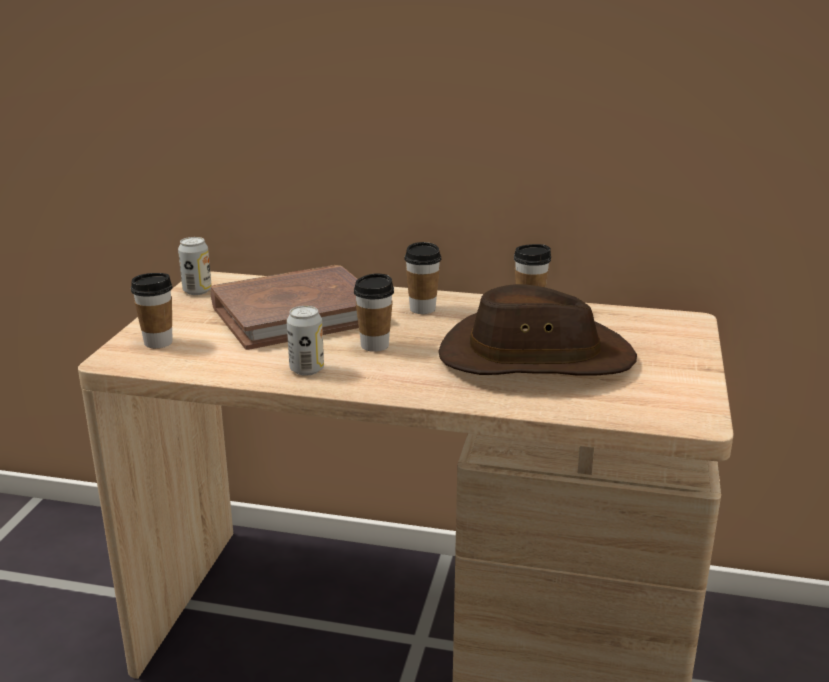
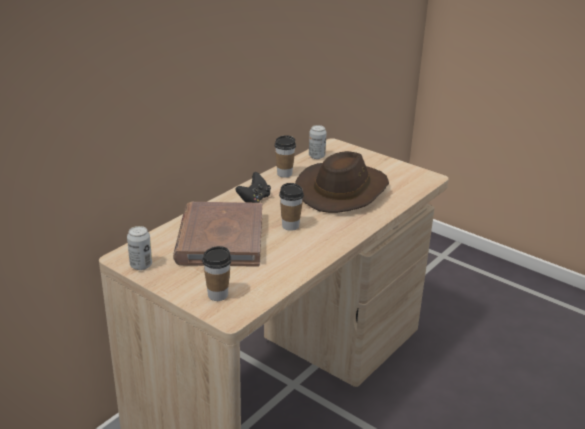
camera: 65 degrees left, 5 degrees up
can [287,306,324,376] -> can moved to [309,125,327,159]
cup [404,242,441,314] -> black game controller [235,172,271,203]

